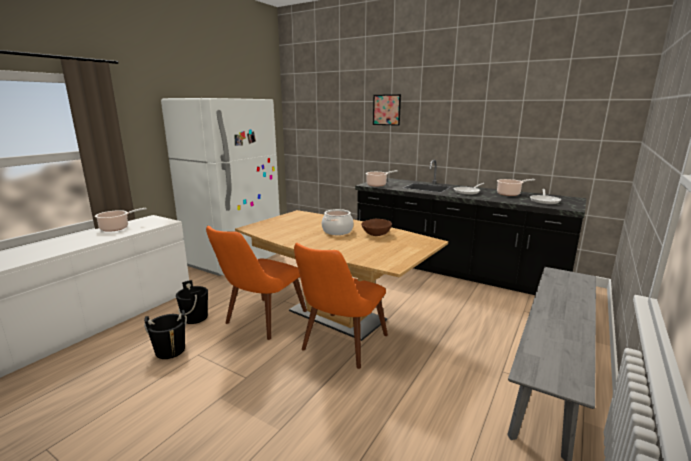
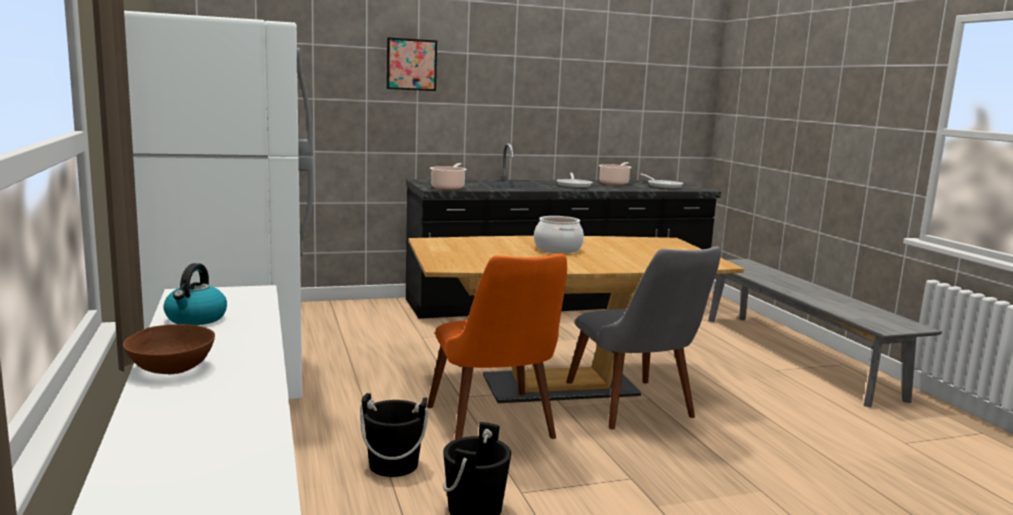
camera: 50 degrees left, 5 degrees down
cooking pot [95,208,147,232] -> kettle [163,263,227,325]
orange chair [294,243,388,369] -> grey chair [566,246,721,430]
brown bowl [361,219,392,236] -> brown bowl moved to [123,324,215,374]

